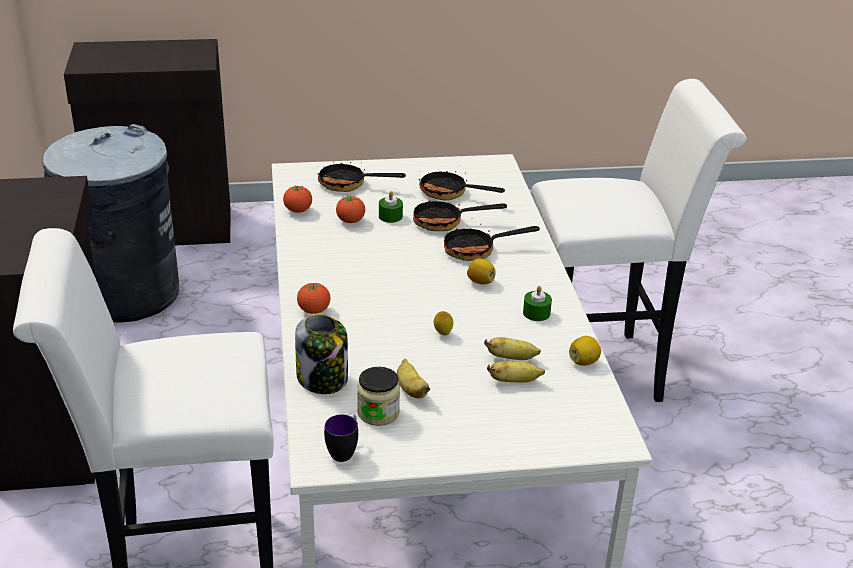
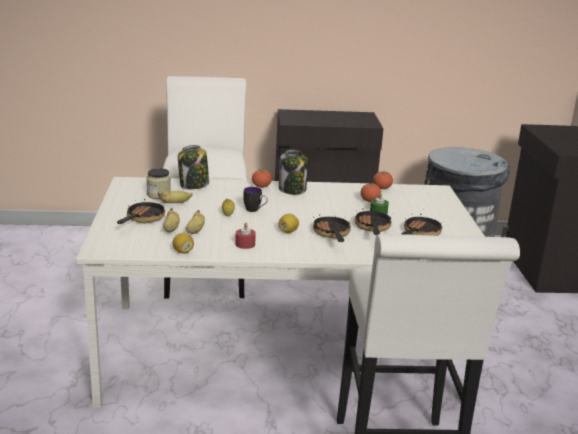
camera: 95 degrees right, 10 degrees down
frying pan [317,162,406,192] -> frying pan moved to [117,199,165,224]
mug [324,414,358,462] -> mug moved to [243,187,268,212]
green candle [523,286,552,321] -> red candle [235,223,256,249]
none -> jar [279,150,308,195]

